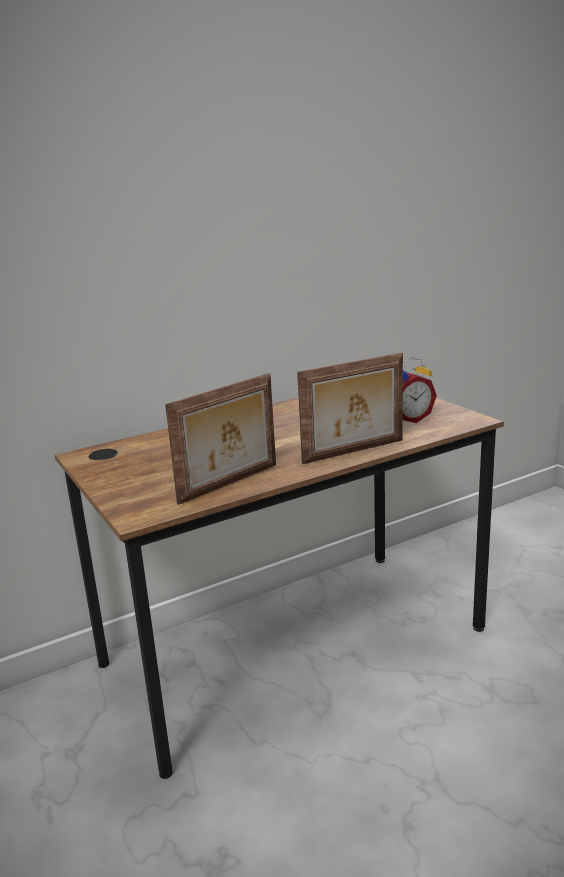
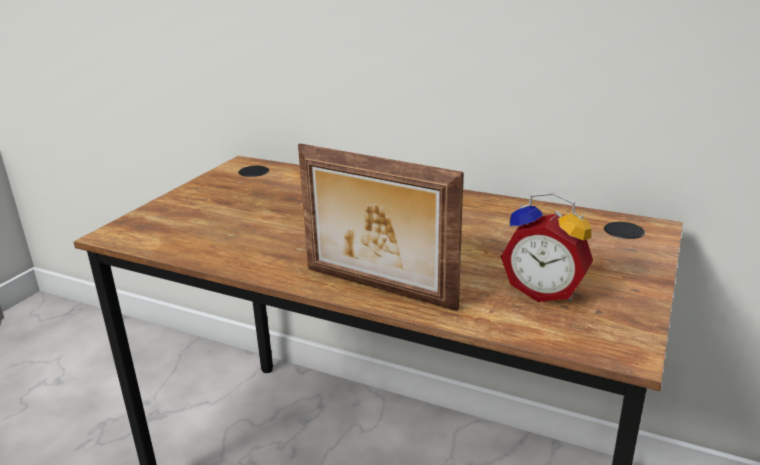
camera: 55 degrees right, 5 degrees up
picture frame [165,373,276,505] -> none

